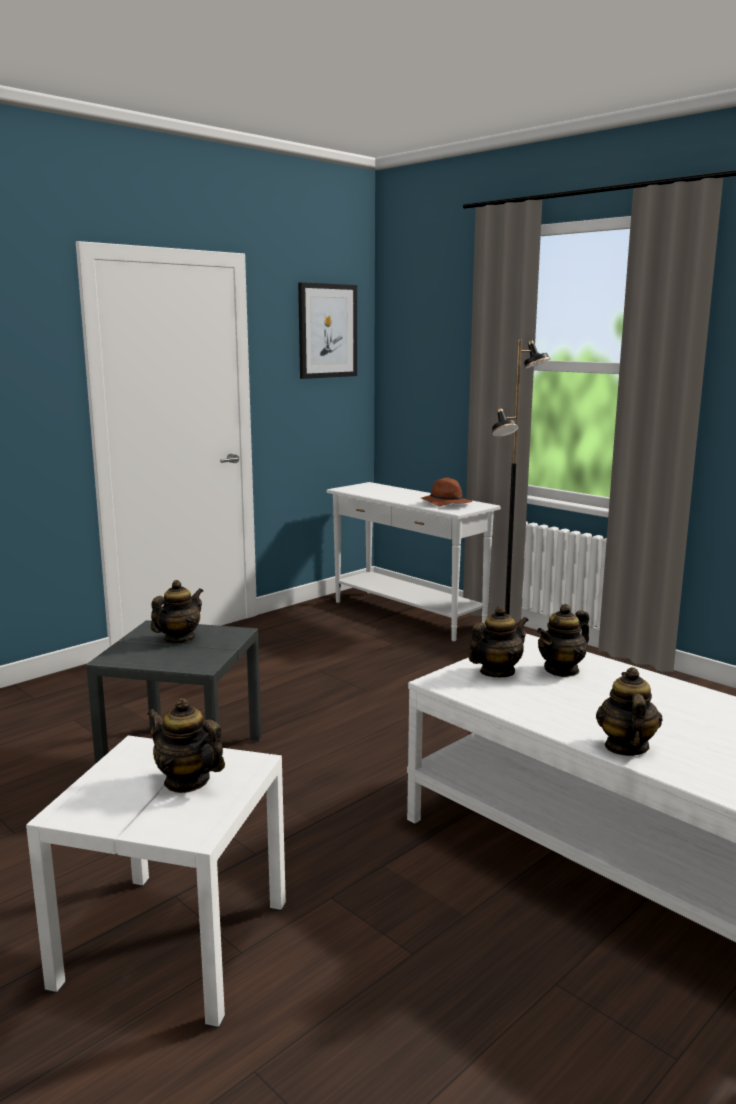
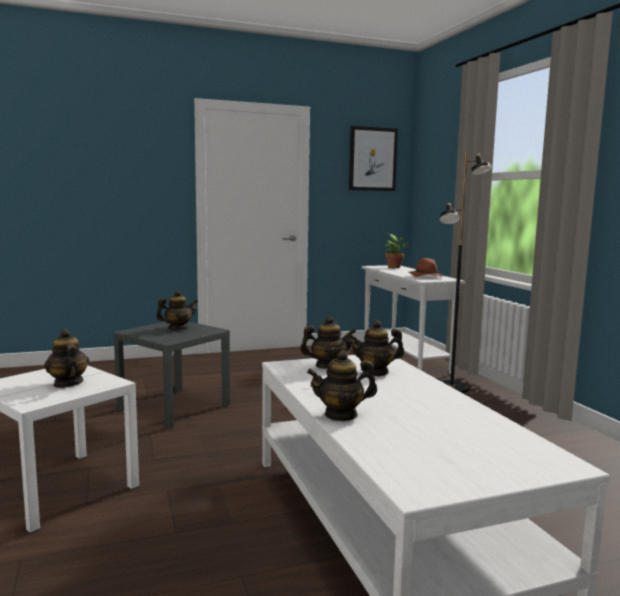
camera: 25 degrees right, 5 degrees down
teapot [596,667,662,756] -> teapot turned 135 degrees counterclockwise [307,350,377,421]
none -> potted plant [385,234,409,268]

